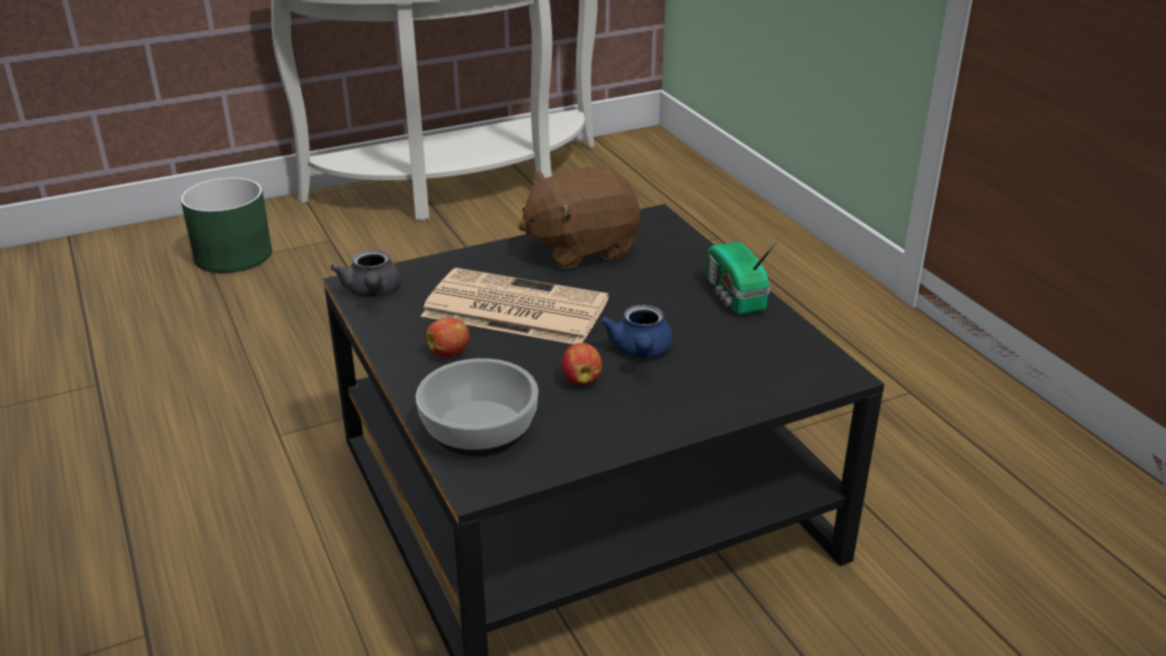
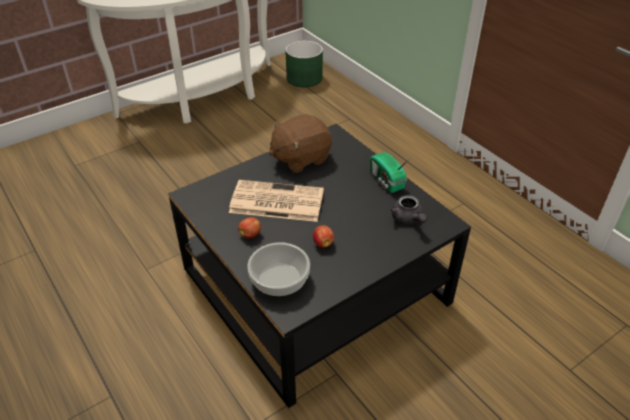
camera: 10 degrees left, 10 degrees up
green planter [181,177,272,273] -> green planter moved to [285,40,323,87]
grey teapot [330,250,401,297] -> grey teapot moved to [390,195,427,224]
blue teapot [600,305,673,358] -> none

